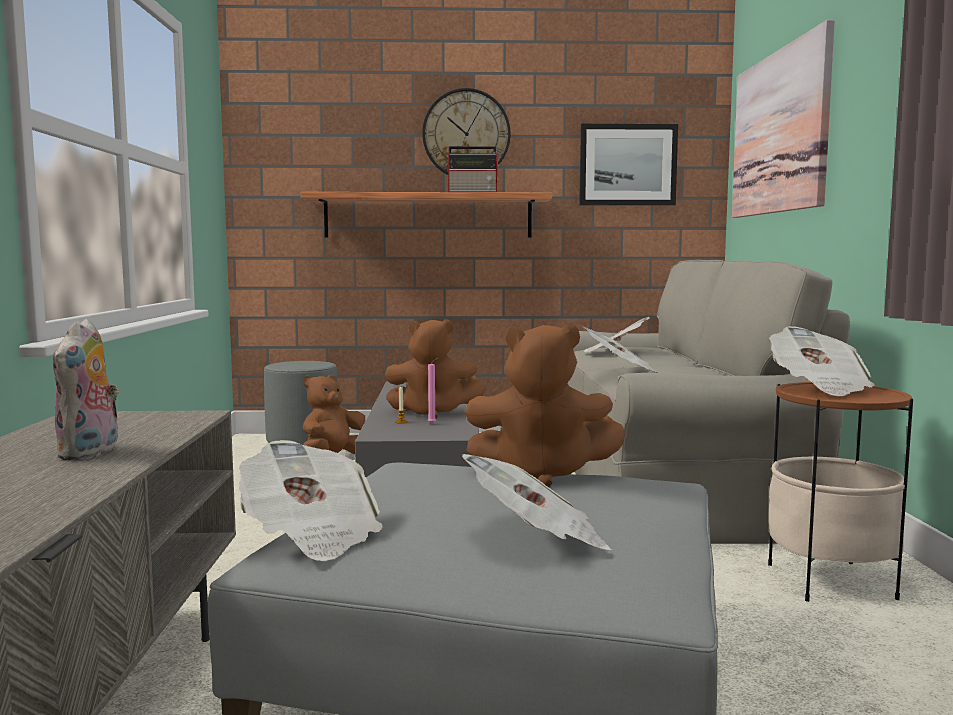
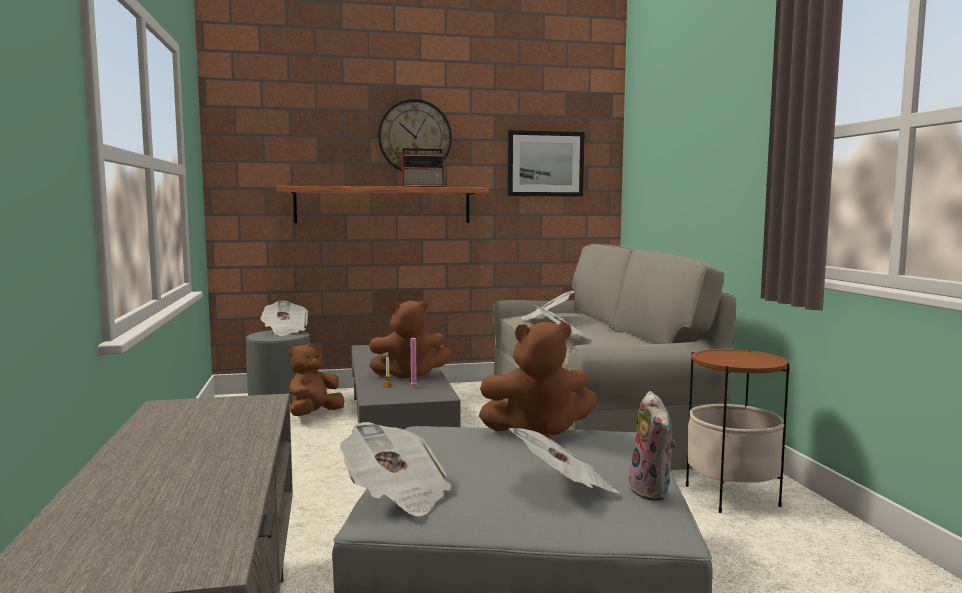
camera: 10 degrees left, 0 degrees up
plush toy [53,319,119,460] -> plush toy moved to [629,391,676,501]
picture [732,20,835,218] -> none
newspaper [769,326,875,396] -> newspaper moved to [260,301,308,336]

